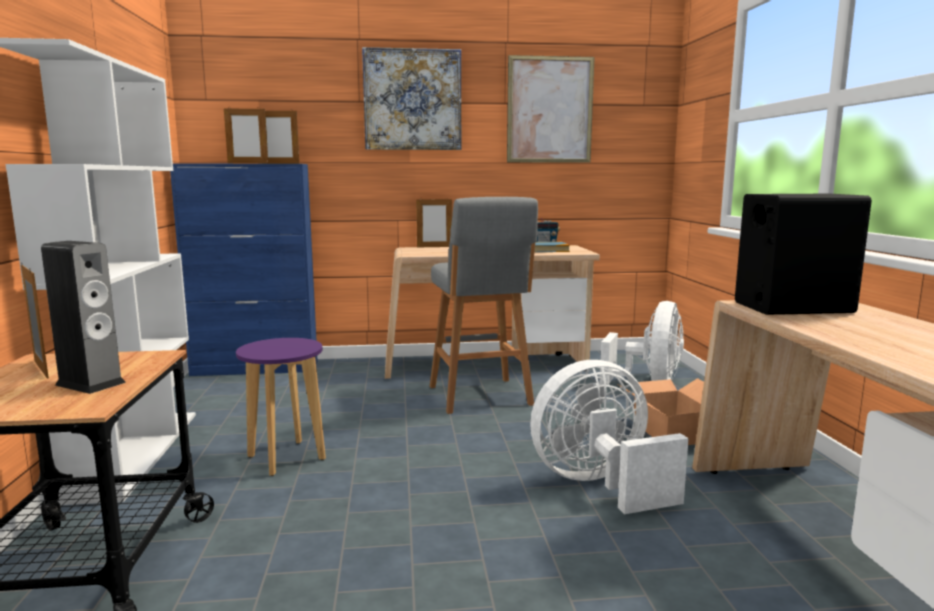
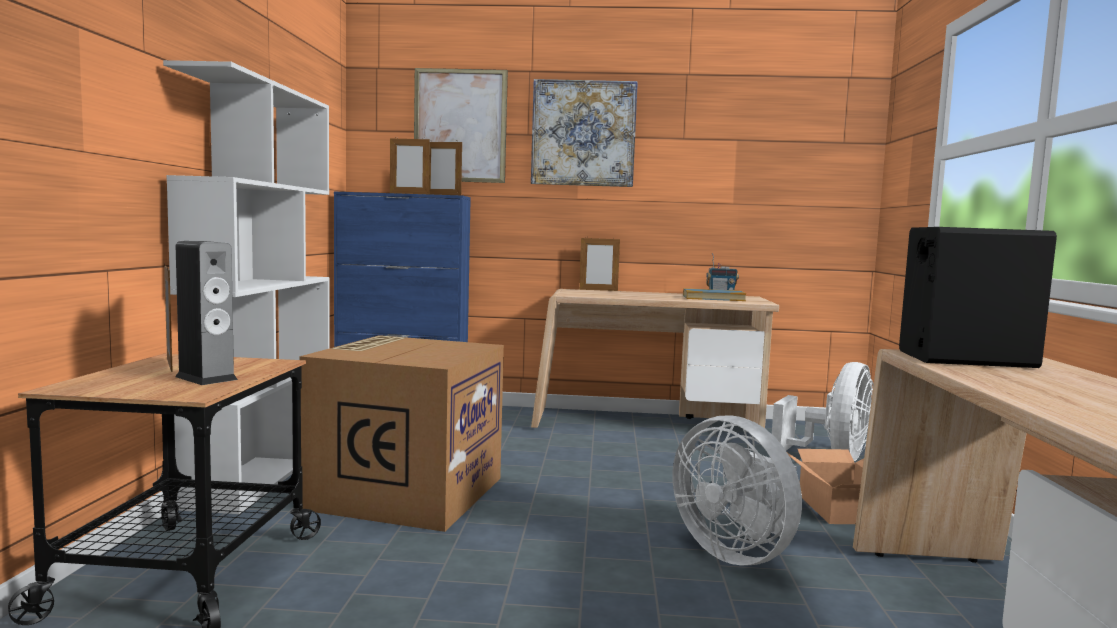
camera: 10 degrees right, 5 degrees down
purple stool [236,338,326,476] -> cardboard box [299,335,504,532]
grey stool [430,197,538,414] -> none
picture [507,55,595,163] -> picture moved to [414,68,508,183]
white fan [530,360,689,514] -> white fan turned 120 degrees counterclockwise [672,415,802,566]

